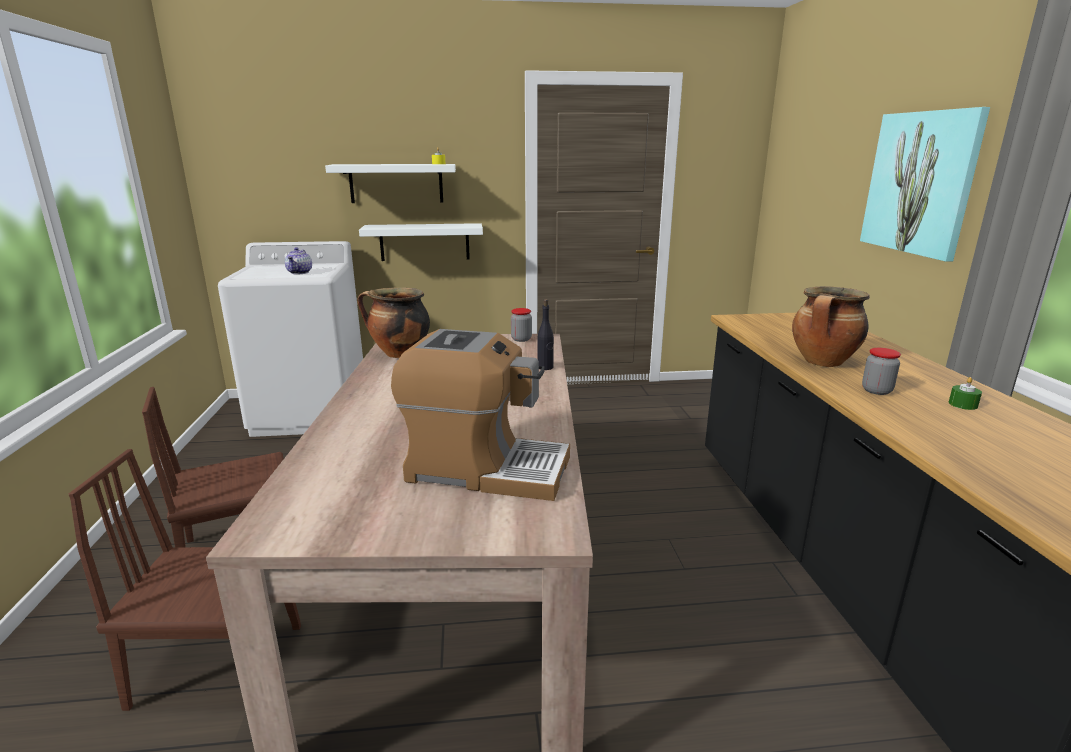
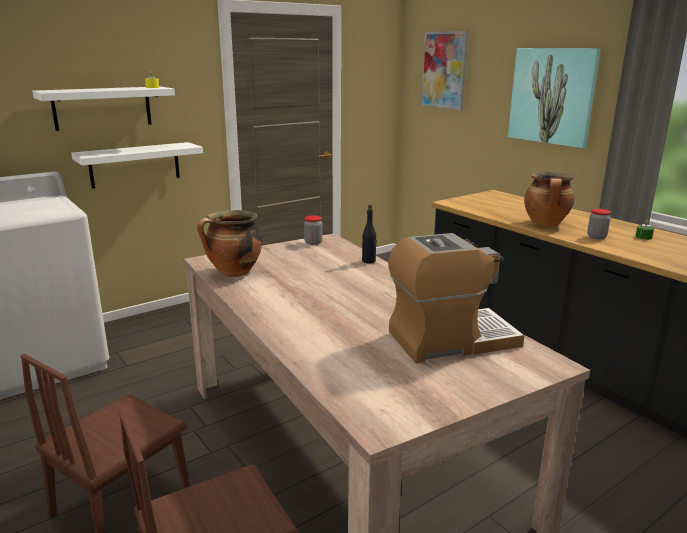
camera: 30 degrees left, 0 degrees up
teapot [285,247,312,274] -> none
none -> picture [421,31,468,110]

